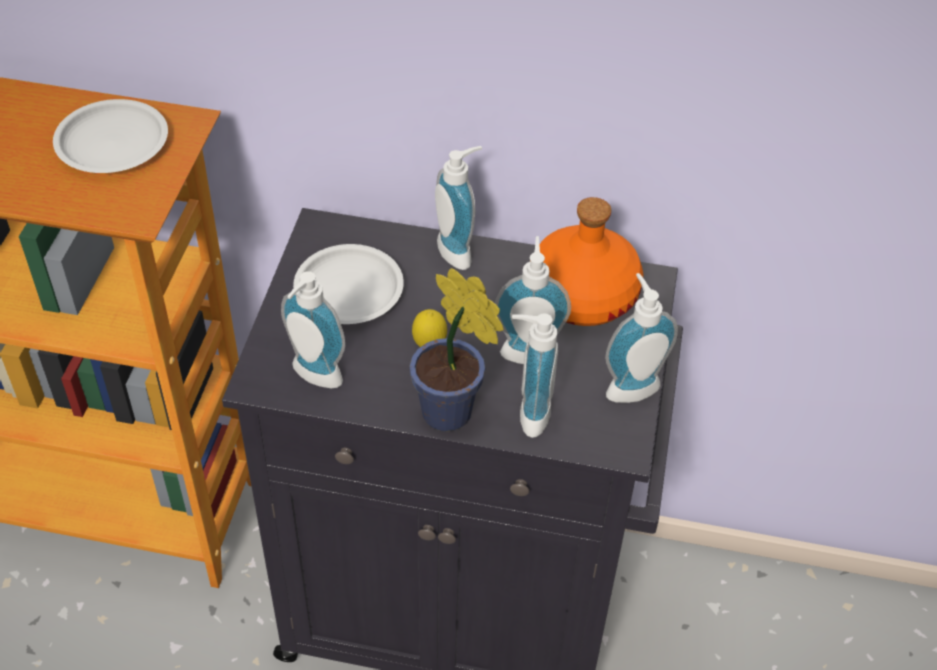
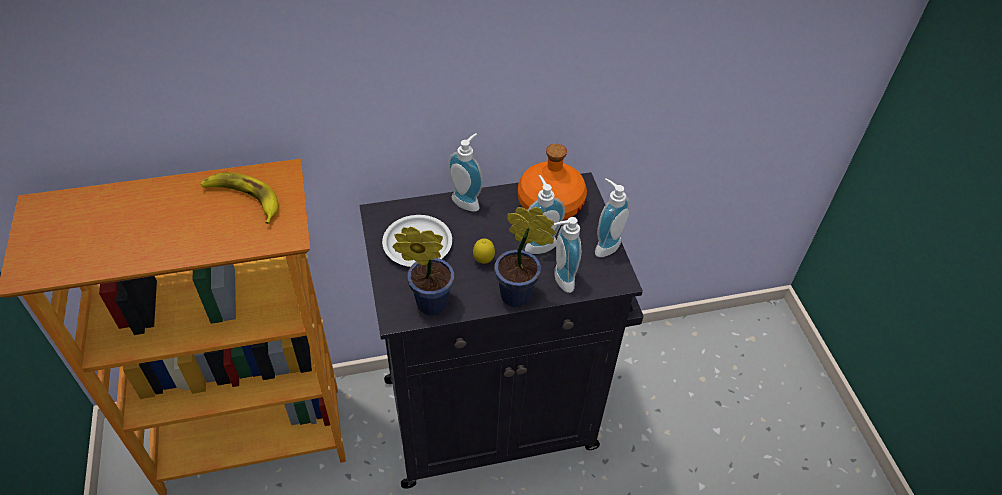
camera: 25 degrees left, 0 degrees up
white plate [53,99,168,173] -> banana [201,172,279,224]
soap dispenser [281,271,345,389] -> potted plant [393,227,454,315]

